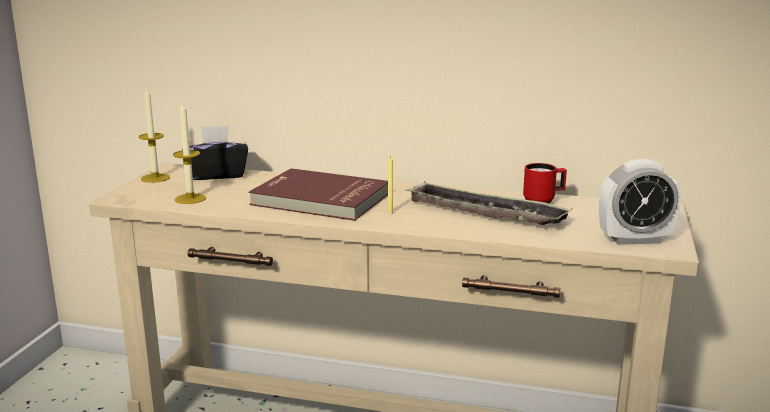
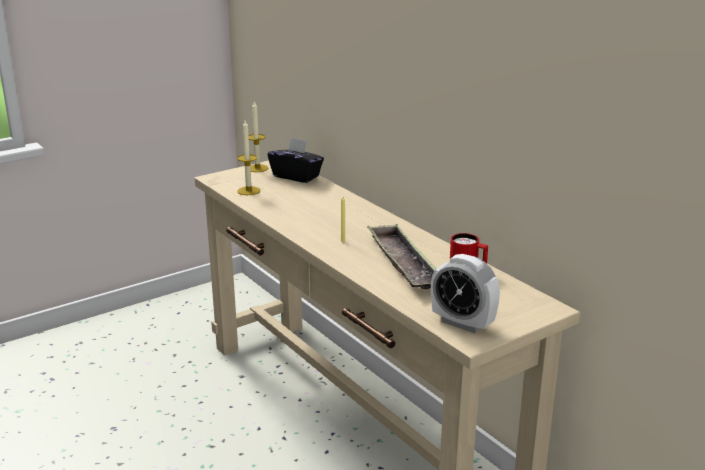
camera: 40 degrees right, 5 degrees up
red book [249,168,388,221] -> none

